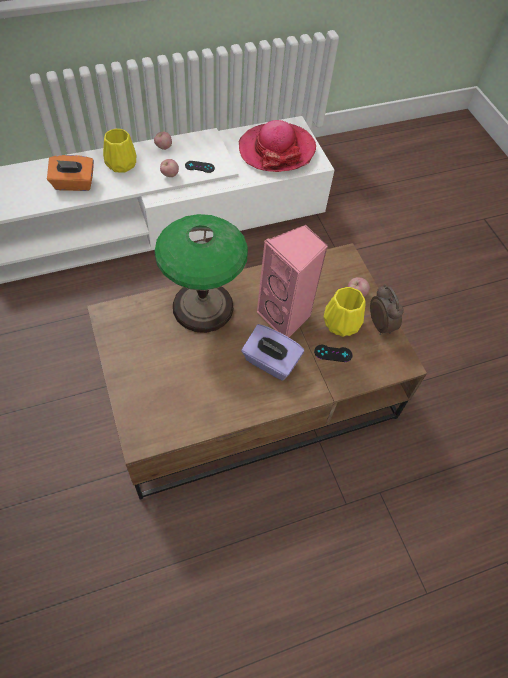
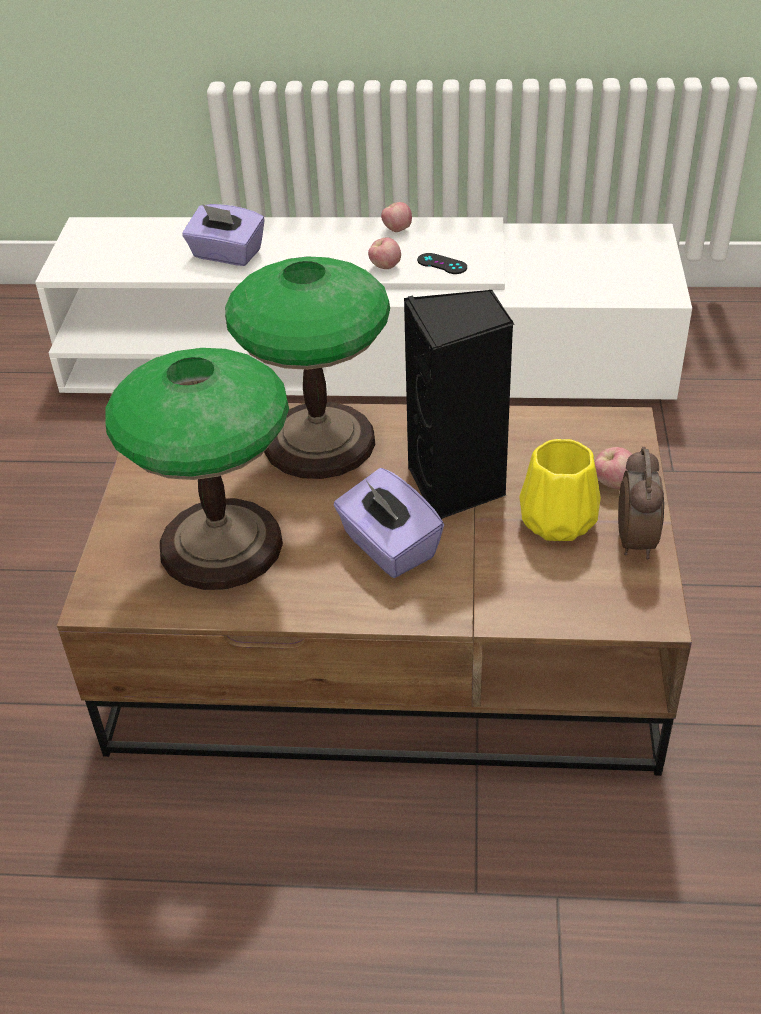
camera: 30 degrees right, 15 degrees down
orange tissue box [47,155,94,191] -> purple tissue box [182,204,265,266]
yellow vase [103,129,137,172] -> none
hat [239,120,316,172] -> none
pink speaker [257,225,328,337] -> black speaker [404,290,515,519]
black game controller [314,345,353,362] -> none
none -> table lamp [105,348,289,590]

